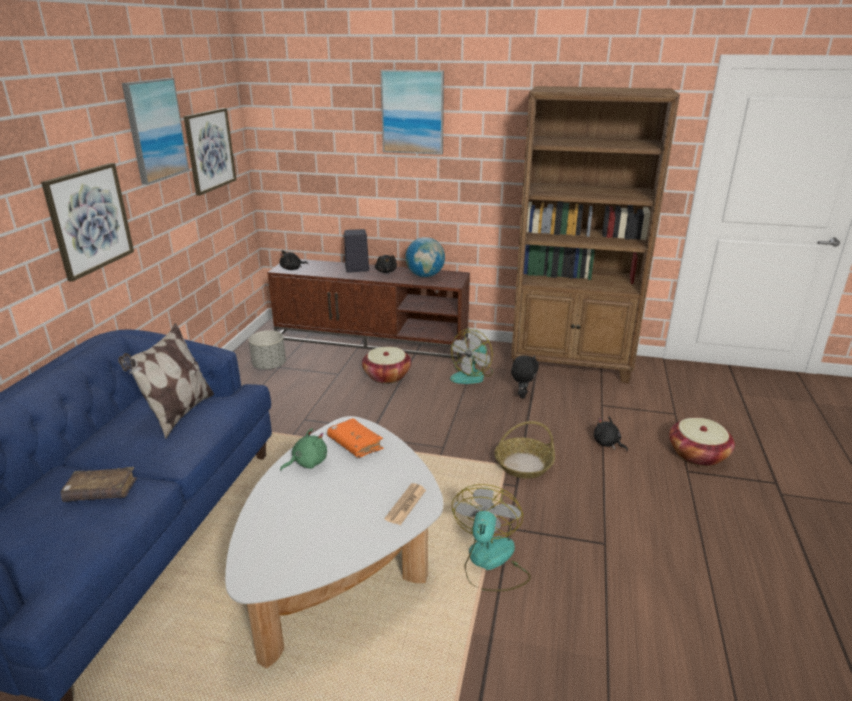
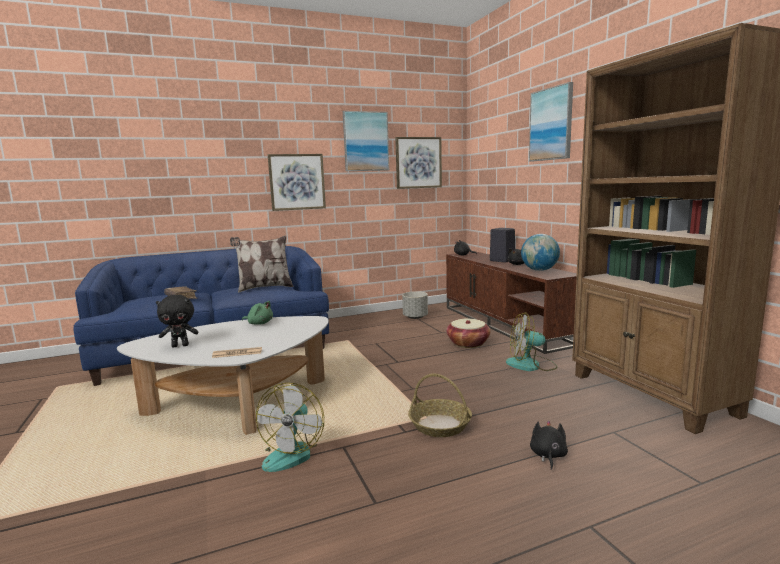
camera: 55 degrees right, 15 degrees down
orange book [327,418,383,458] -> none
fan [451,484,531,591] -> fan turned 120 degrees clockwise [256,383,324,472]
black plush toy [511,355,539,399] -> black plush toy moved to [156,295,199,347]
basket [669,418,735,466] -> none

